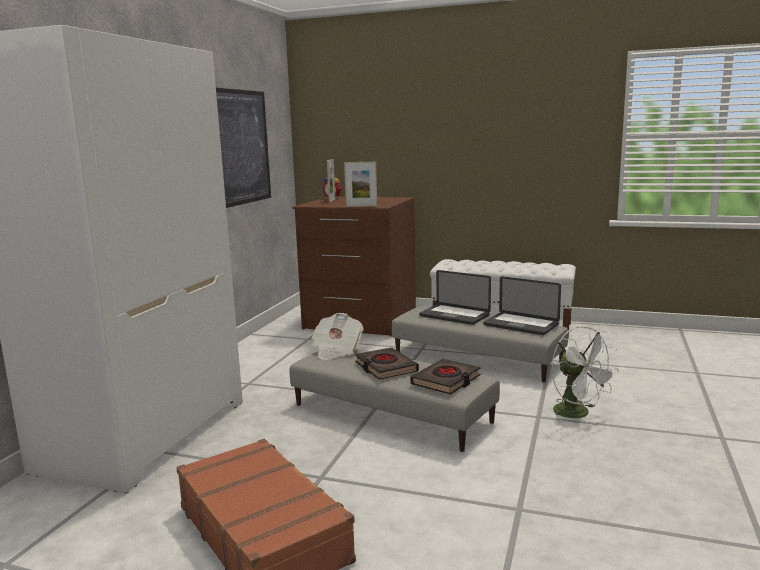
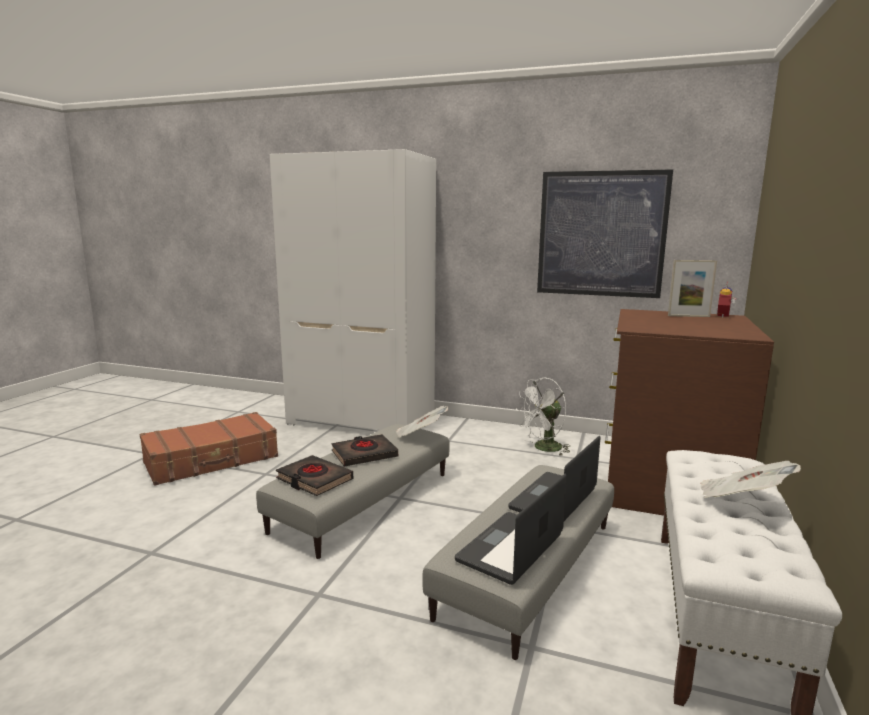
camera: 90 degrees right, 0 degrees up
picture frame [344,162,377,207] -> none
white fan [552,326,619,423] -> white fan moved to [516,378,570,456]
none -> newspaper [700,461,801,498]

